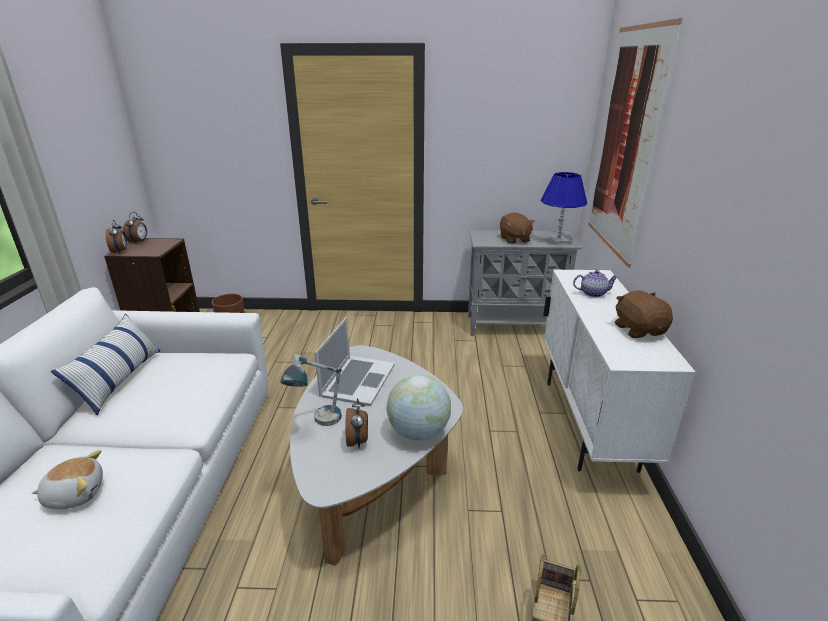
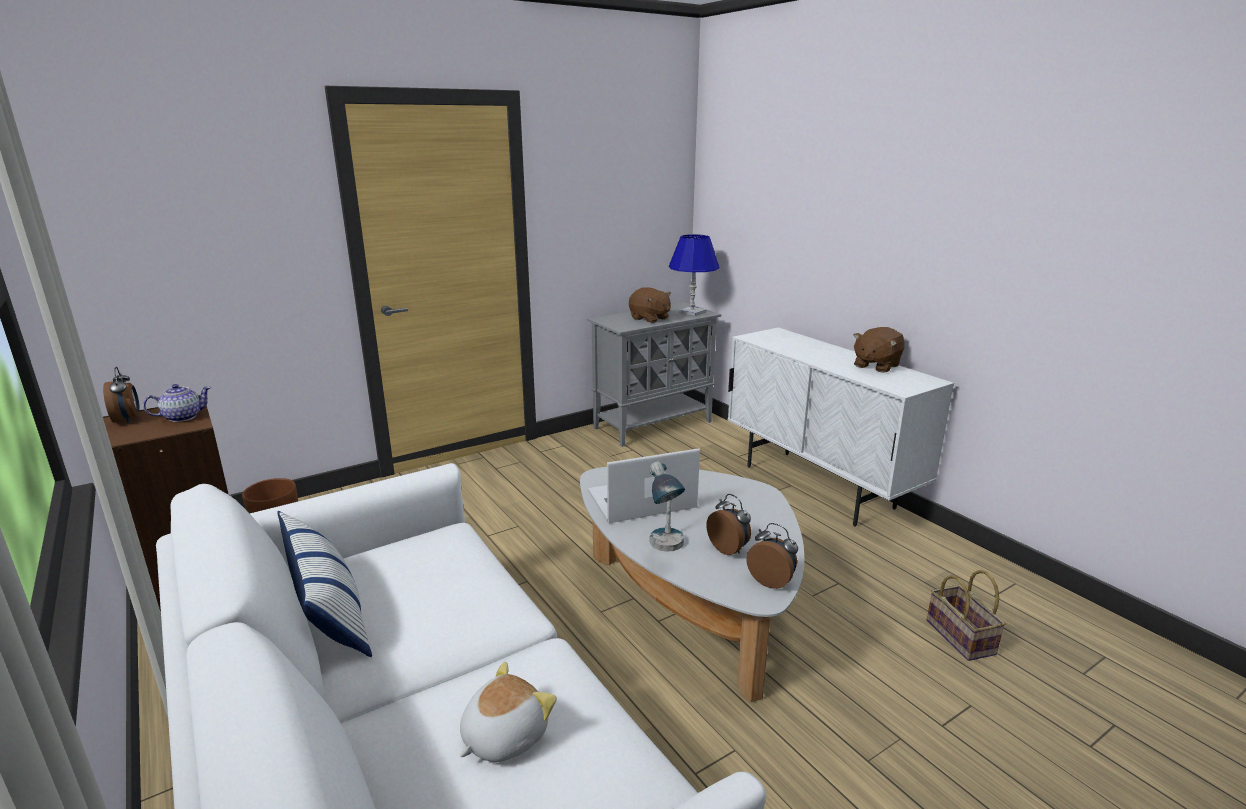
camera: 35 degrees left, 5 degrees down
alarm clock [106,220,127,254] -> alarm clock moved to [746,523,798,589]
laptop [315,317,395,406] -> laptop turned 90 degrees counterclockwise [588,448,700,523]
globe [386,374,451,440] -> none
teapot [573,270,618,297] -> teapot moved to [143,384,211,422]
picture [588,18,682,268] -> none
brown plush toy [615,290,673,338] -> brown plush toy turned 90 degrees counterclockwise [853,327,905,373]

